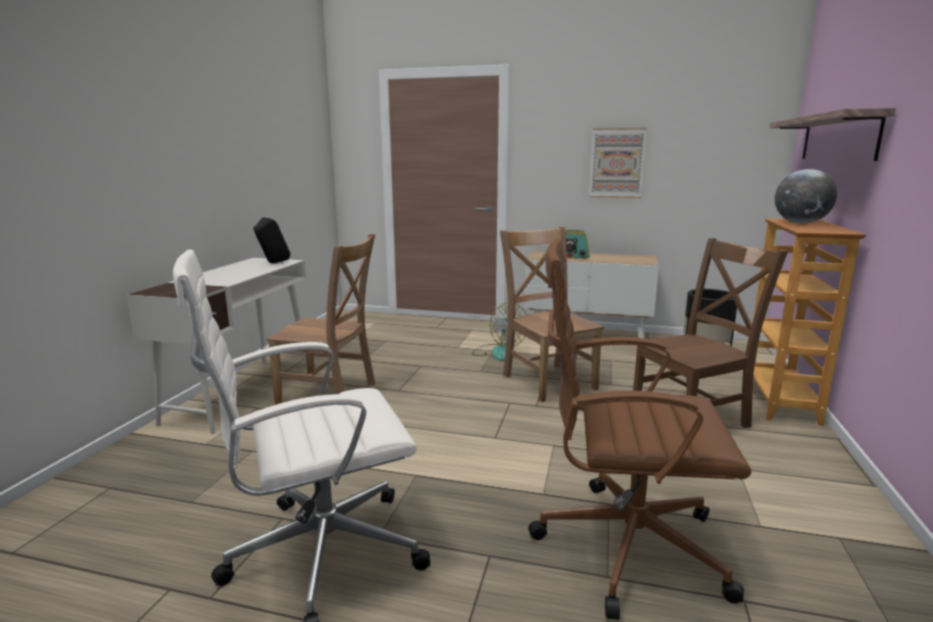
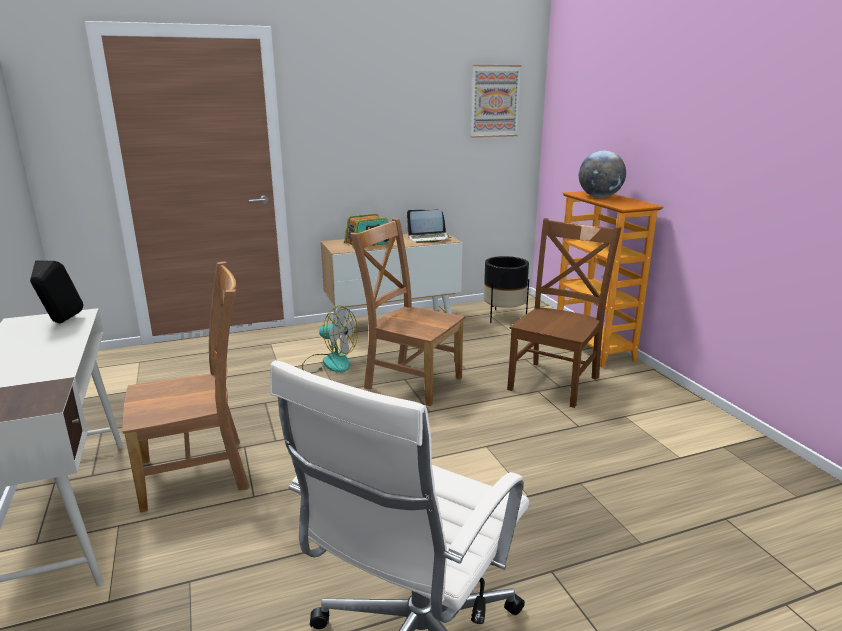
camera: 35 degrees left, 5 degrees up
brown office chair [528,238,751,620] -> none
picture [589,128,647,198] -> picture moved to [471,65,521,138]
shelf [770,108,896,161] -> none
none -> laptop [407,210,451,243]

